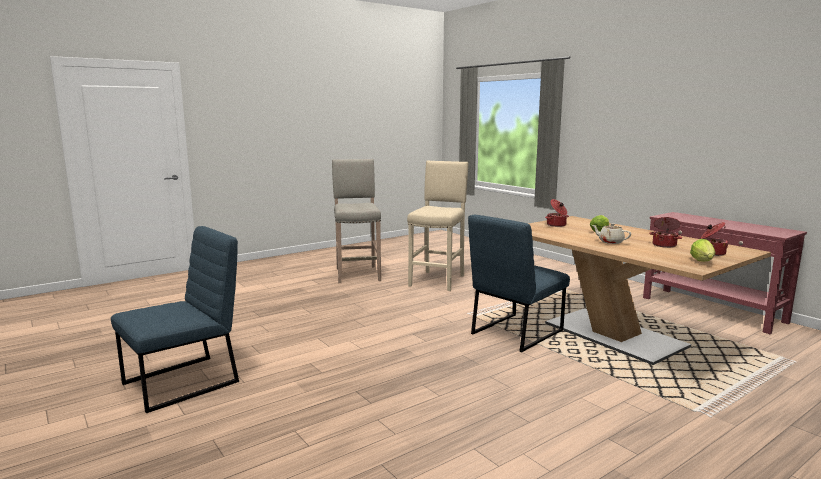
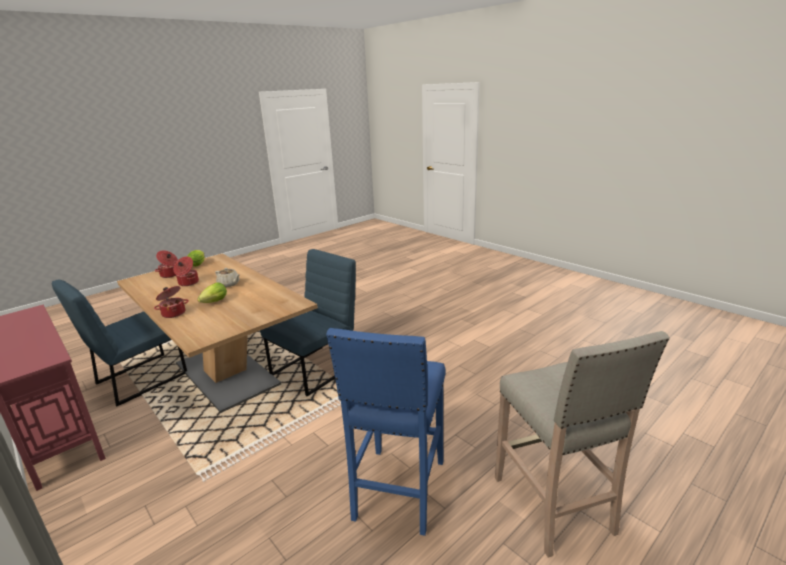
camera: 175 degrees right, 10 degrees up
blue chair [111,226,239,413] -> blue chair moved to [52,279,187,406]
beige stool [407,160,468,291] -> blue stool [326,328,446,536]
cooking pot [545,199,569,227] -> cooking pot moved to [154,286,189,318]

